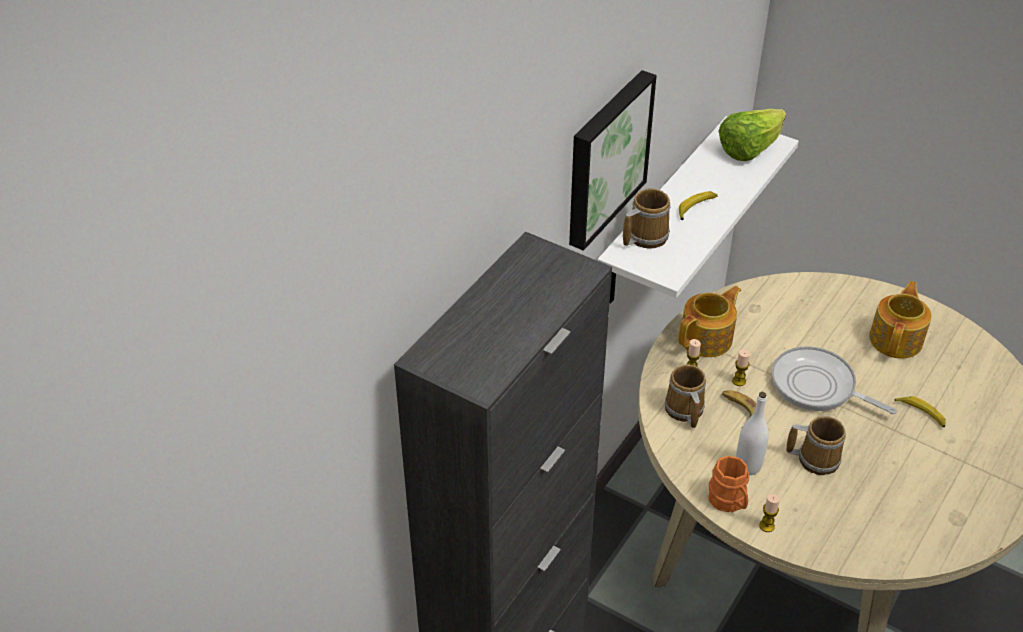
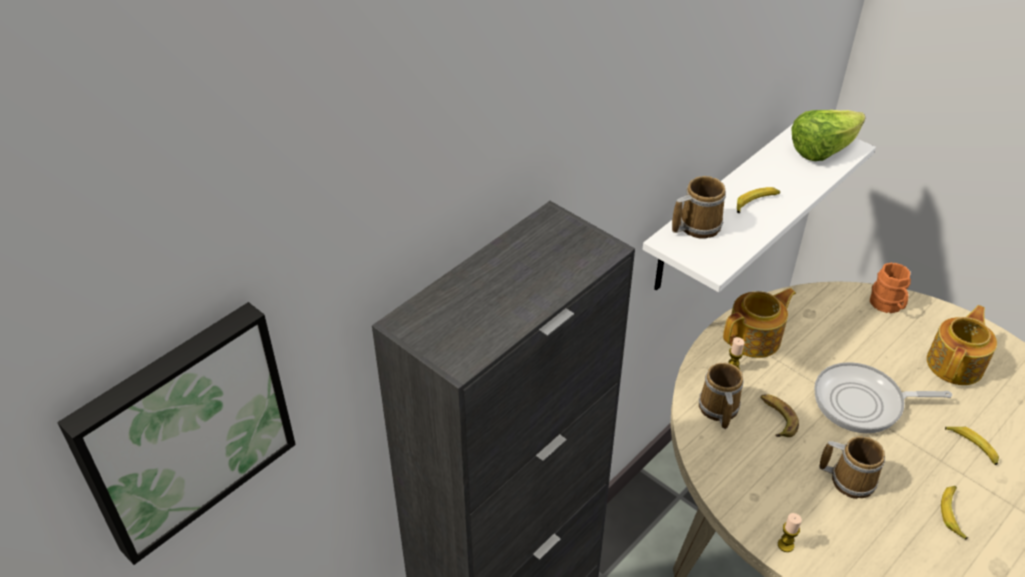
camera: 10 degrees right, 0 degrees up
picture [569,70,657,251] -> picture moved to [57,302,296,565]
orange mug [708,456,749,512] -> orange mug moved to [870,262,911,313]
candle [732,349,750,386] -> none
white bottle [736,392,769,475] -> none
frying pan [772,346,897,414] -> frying pan turned 45 degrees counterclockwise [814,362,952,433]
none -> banana [941,486,968,540]

